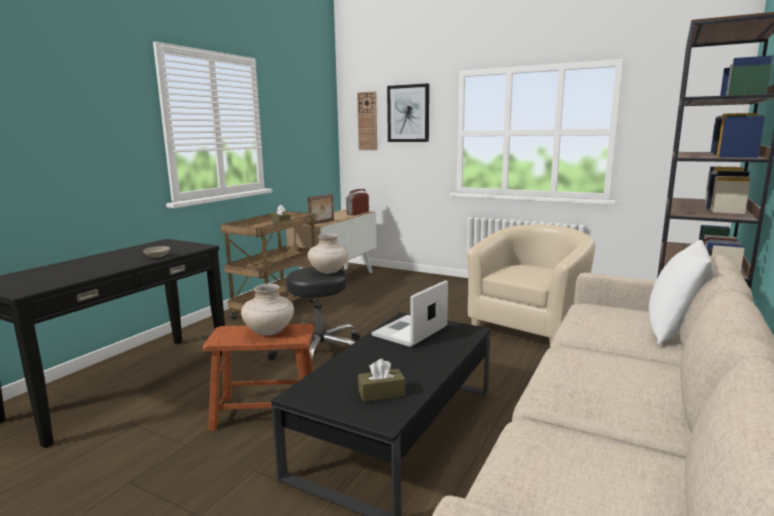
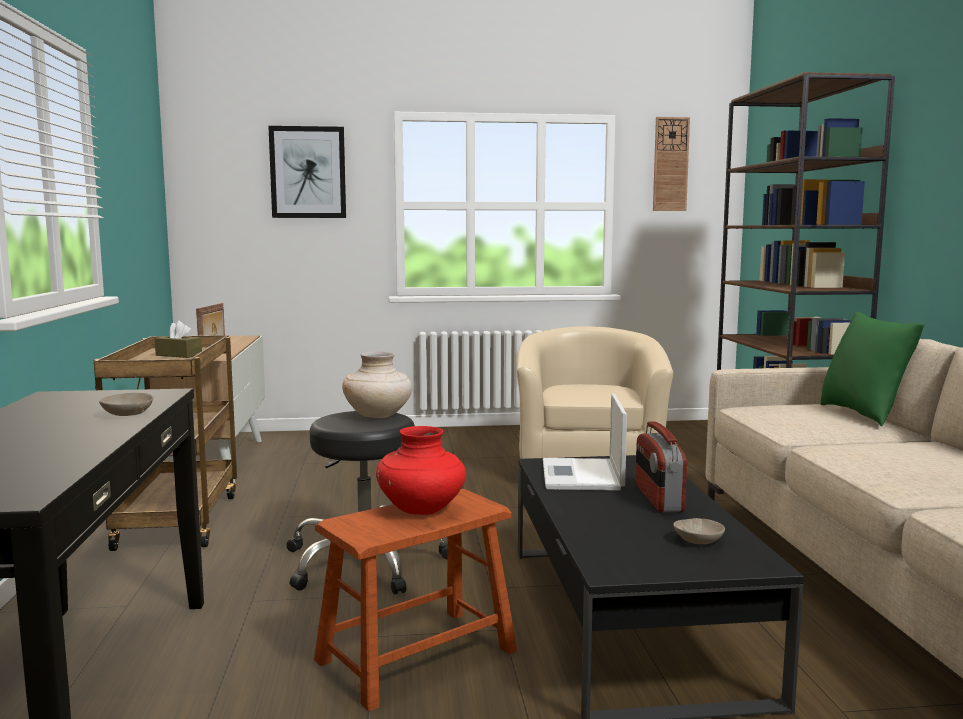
camera: 35 degrees left, 5 degrees down
beige vase [241,284,294,335] -> red vase [376,426,466,515]
radio [346,189,369,215] -> radio moved to [635,421,687,513]
wall clock [357,91,377,150] -> wall clock moved to [653,117,690,211]
brown tissue box [358,359,405,402] -> beige bowl [673,518,725,544]
white pillow [649,240,715,345] -> green pillow [820,312,924,426]

